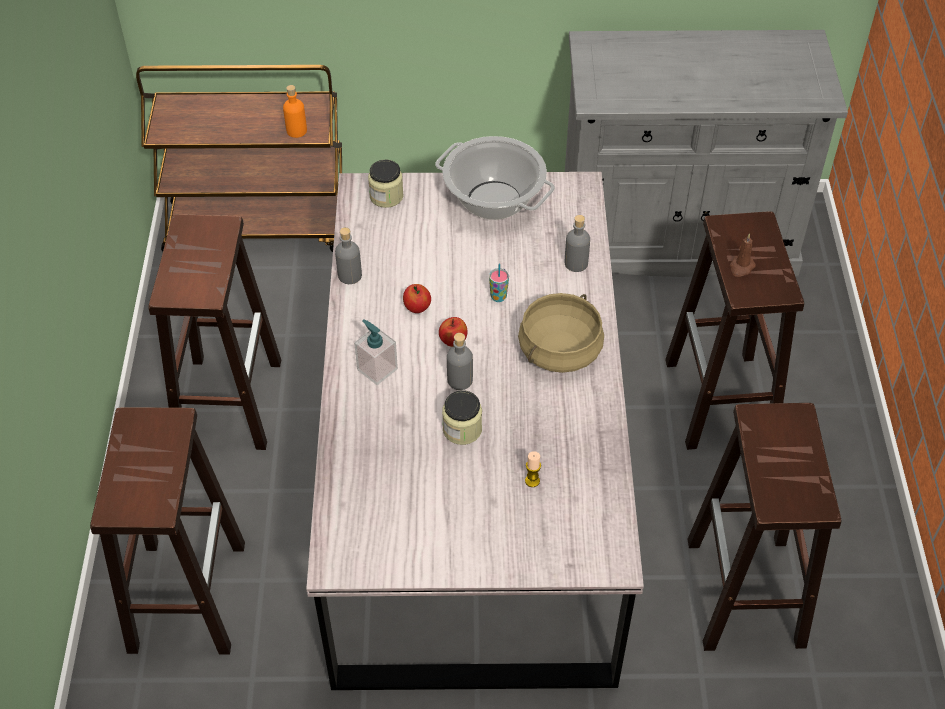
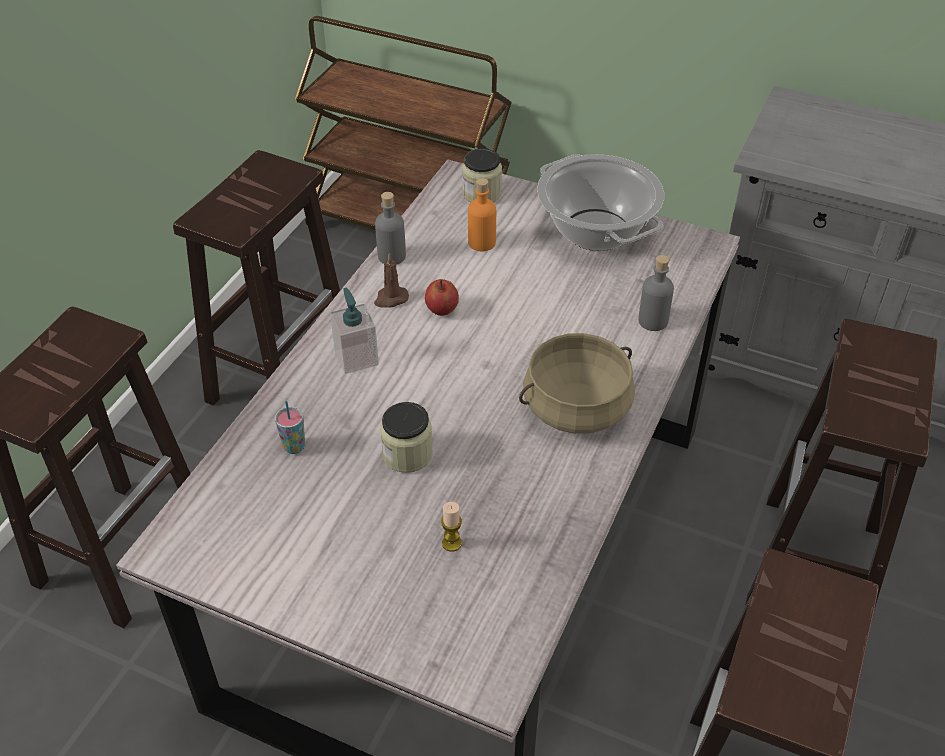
camera: 25 degrees right, 5 degrees down
orange bottle [283,85,307,138] -> orange bottle moved to [468,178,496,251]
apple [439,317,467,347] -> none
grey bottle [447,333,473,390] -> none
cup [489,263,509,302] -> cup moved to [275,401,305,454]
brown candle [730,233,756,277] -> brown candle moved to [374,253,409,308]

